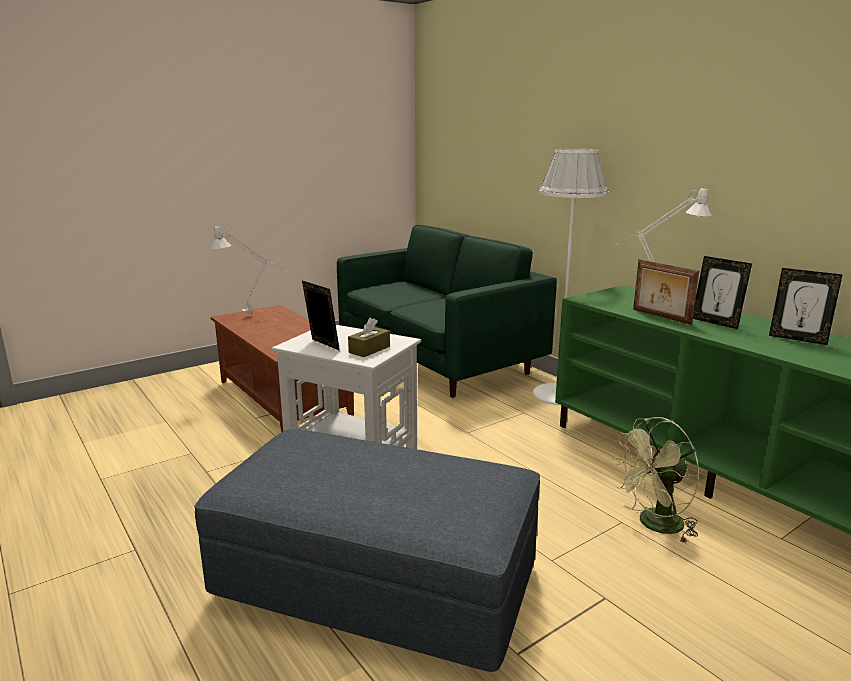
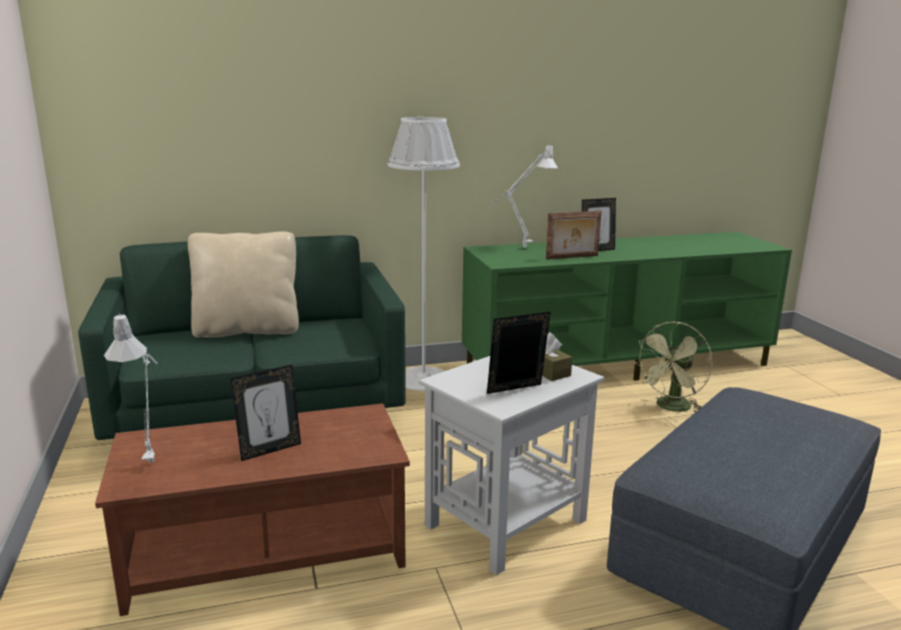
camera: 70 degrees left, 0 degrees up
green fan [612,417,700,544] -> green fan turned 45 degrees clockwise [634,322,713,412]
picture frame [769,268,843,345] -> picture frame moved to [230,365,301,461]
none -> beige pillow [188,231,299,338]

